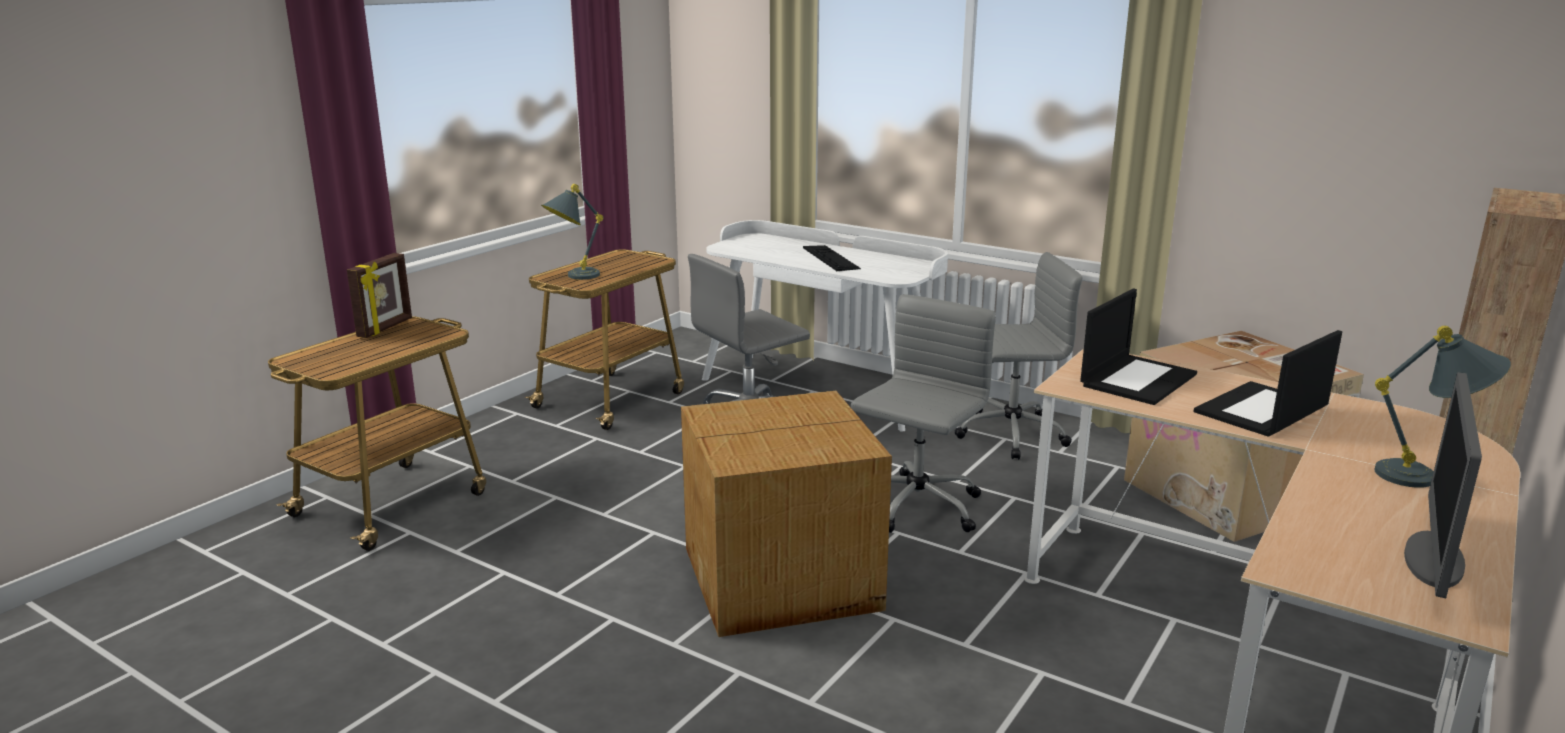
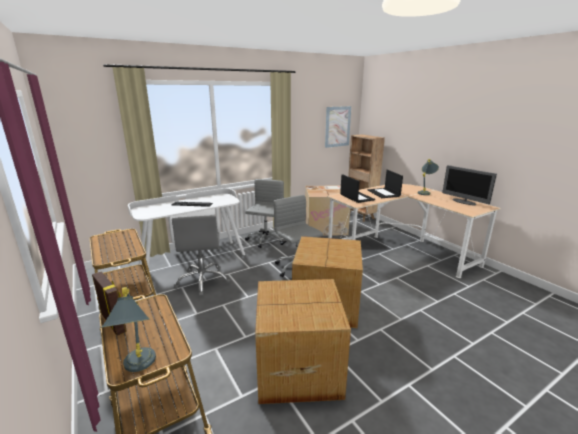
camera: 65 degrees left, 0 degrees up
grey table lamp [541,184,603,280] -> grey table lamp moved to [101,287,156,372]
none -> cardboard box [255,279,351,404]
none -> picture [325,106,351,148]

